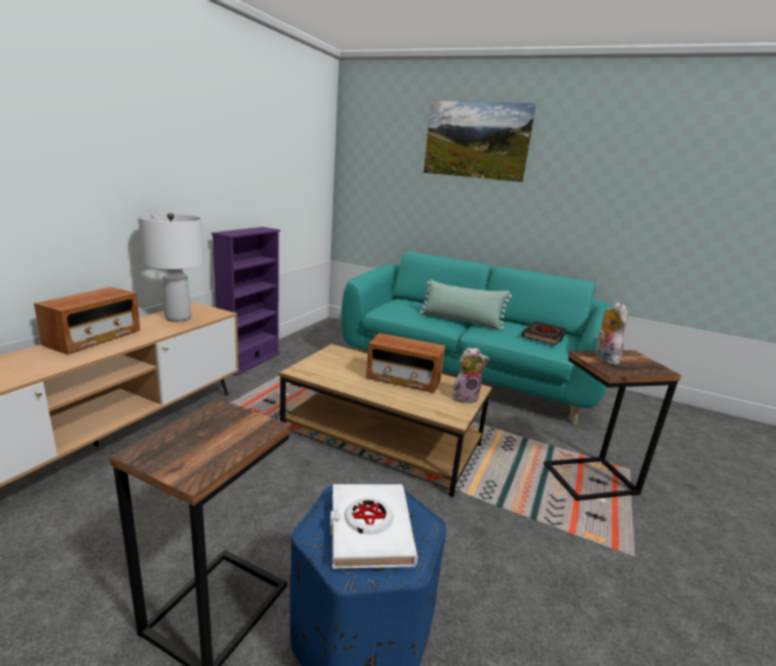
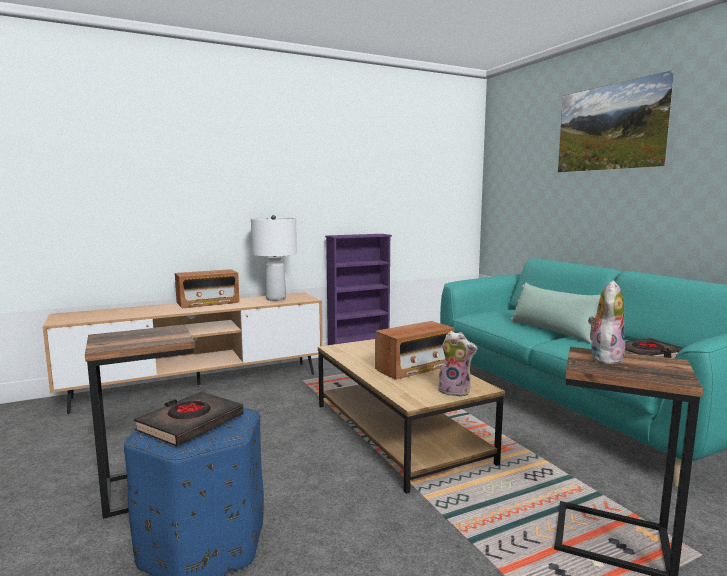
camera: 40 degrees right, 10 degrees down
white book [330,484,418,569] -> black book [134,391,243,447]
radio [366,333,446,393] -> radio turned 90 degrees counterclockwise [375,321,454,380]

